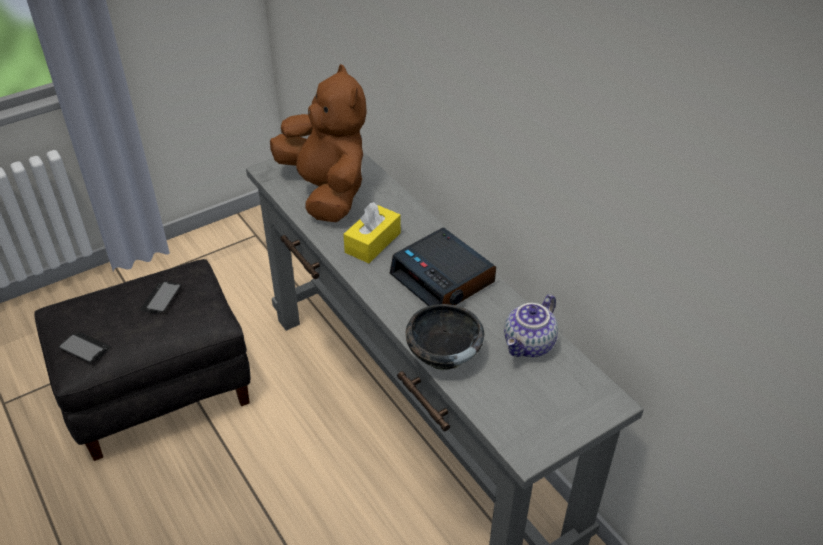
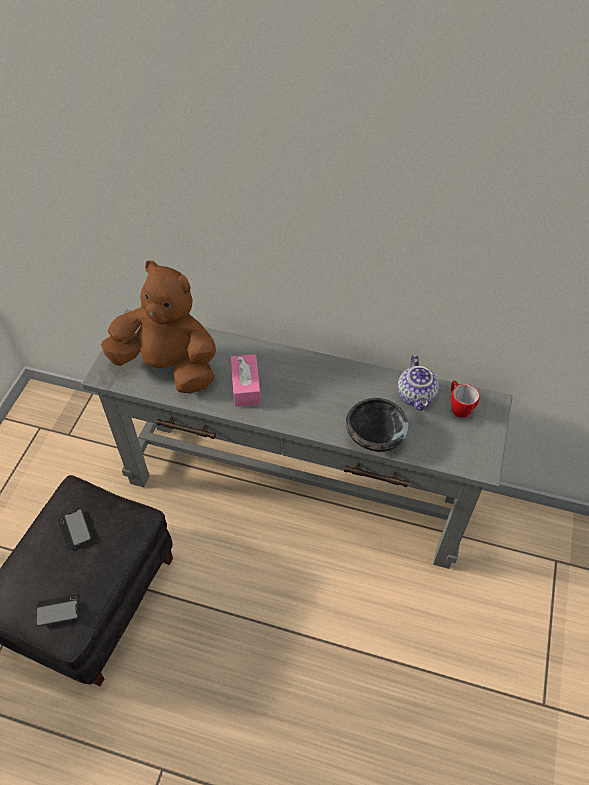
camera: 40 degrees left, 10 degrees up
yellow tissue box [343,202,401,263] -> pink tissue box [231,354,261,407]
alarm clock [390,227,496,306] -> none
none -> mug [451,381,480,418]

